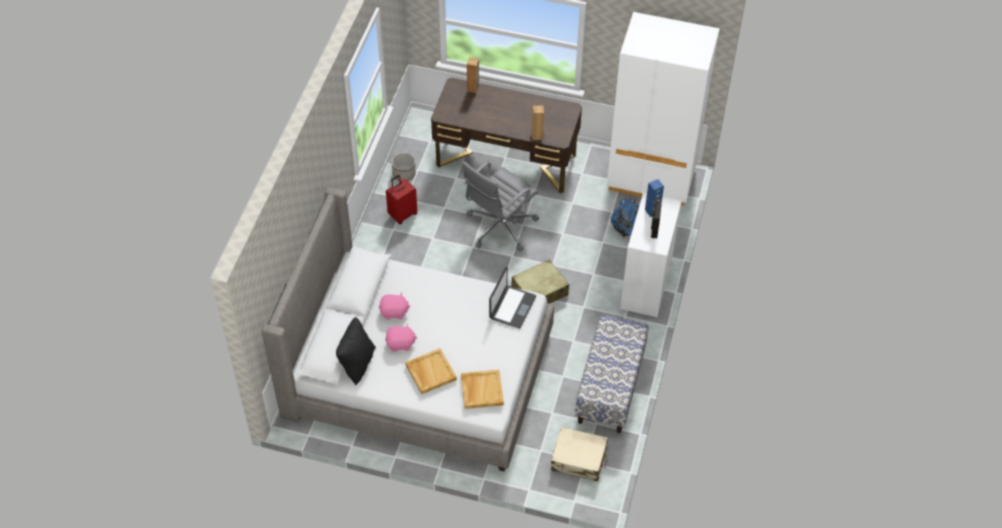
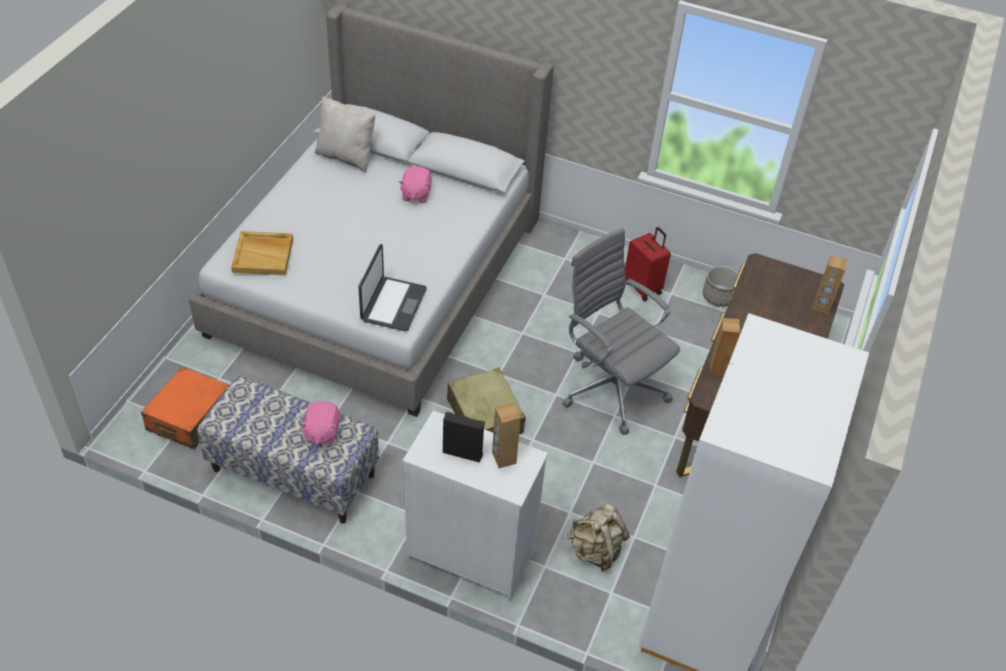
camera: 95 degrees right, 5 degrees down
black pillow [336,317,376,385] -> beige pillow [315,96,375,172]
pink plush toy [385,323,417,352] -> pink plush toy moved to [299,401,340,445]
beige tray [405,348,457,394] -> none
laptop [489,267,536,328] -> laptop turned 105 degrees counterclockwise [358,244,427,331]
beige suitcase [551,427,608,481] -> orange suitcase [141,367,229,449]
blue backpack [611,198,639,237] -> beige backpack [566,504,630,571]
blue speaker [645,179,664,217] -> brown speaker [492,402,521,468]

